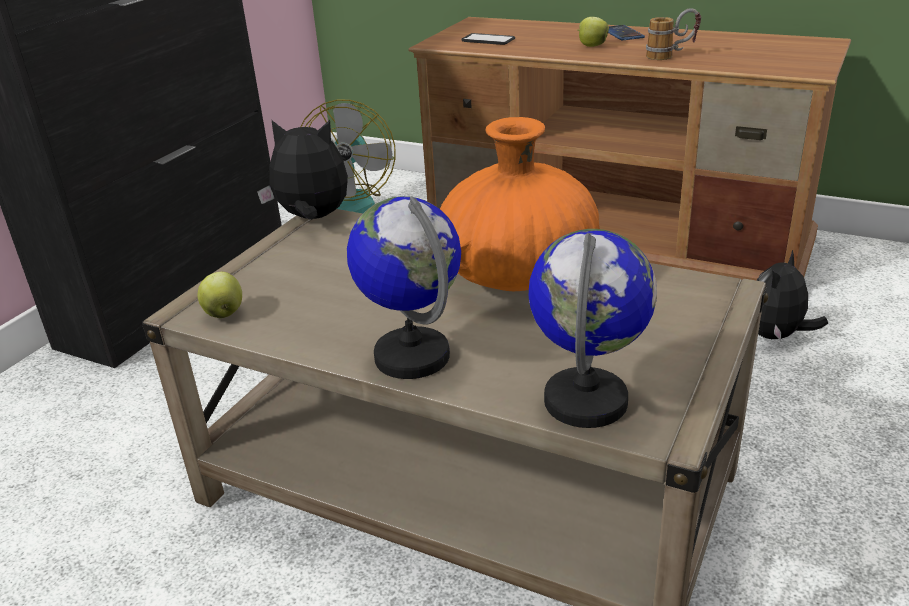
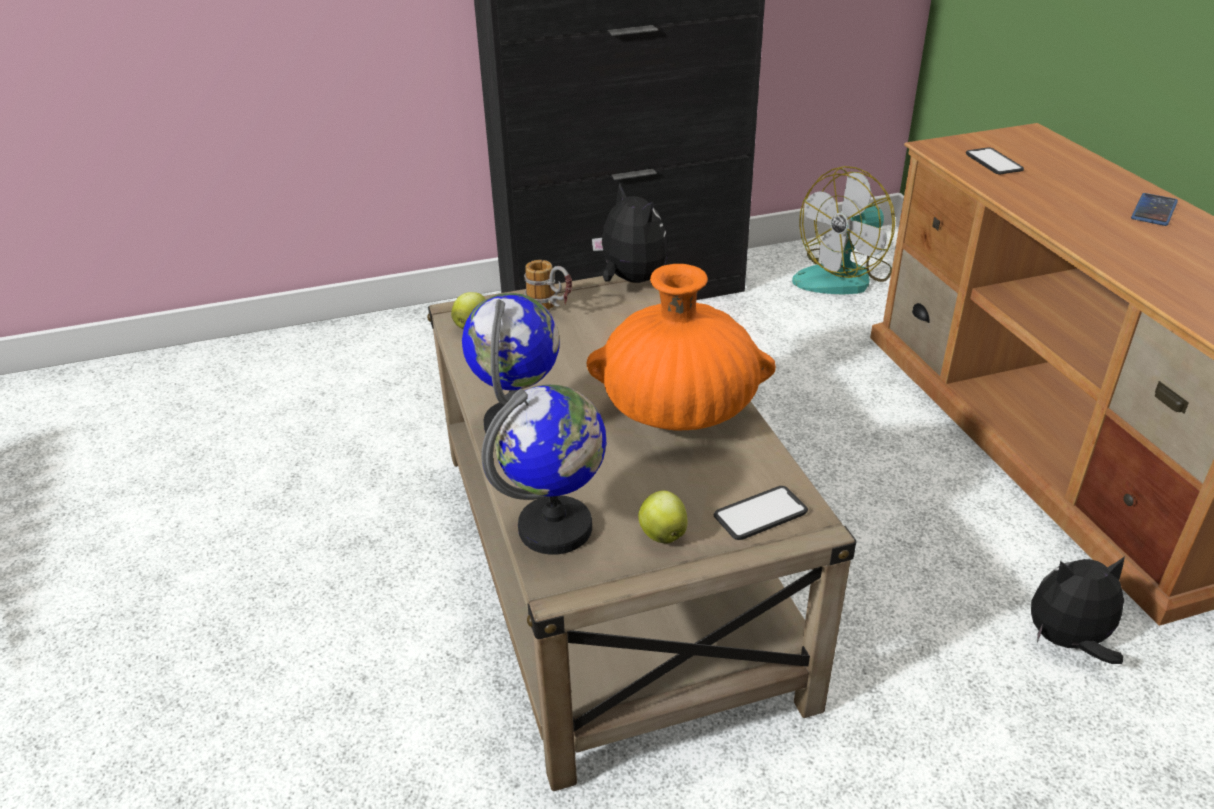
camera: 45 degrees right, 5 degrees up
apple [577,17,609,47] -> apple moved to [638,491,687,544]
mug [646,8,701,60] -> mug moved to [524,260,572,310]
none -> phone [714,486,808,540]

